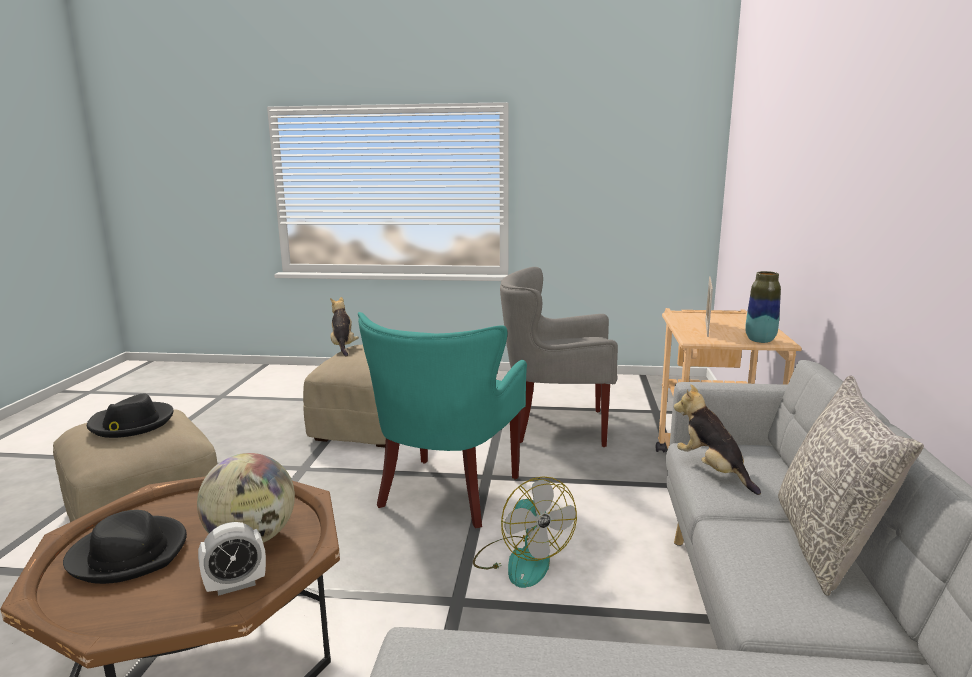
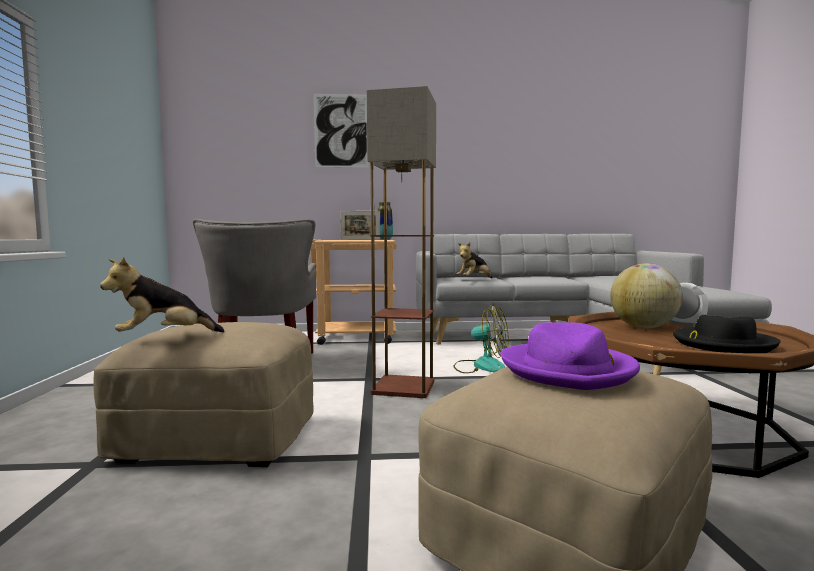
camera: 100 degrees left, 10 degrees down
black hat [87,394,173,438] -> purple hat [501,322,640,390]
turquoise armchair [358,312,527,529] -> floor lamp [367,86,436,398]
fan [473,476,577,588] -> fan turned 60 degrees clockwise [454,305,509,373]
grey pillow [778,375,924,596] -> none
none -> picture [314,94,368,167]

